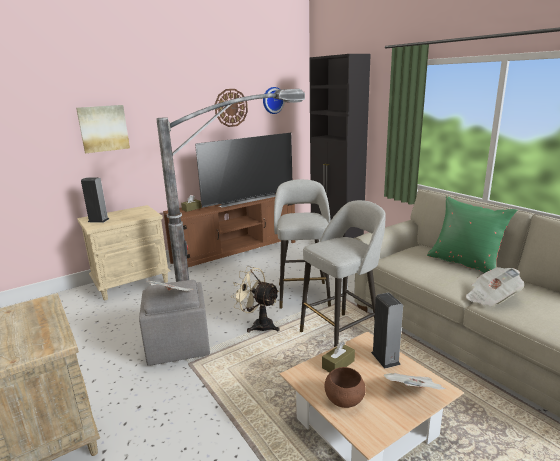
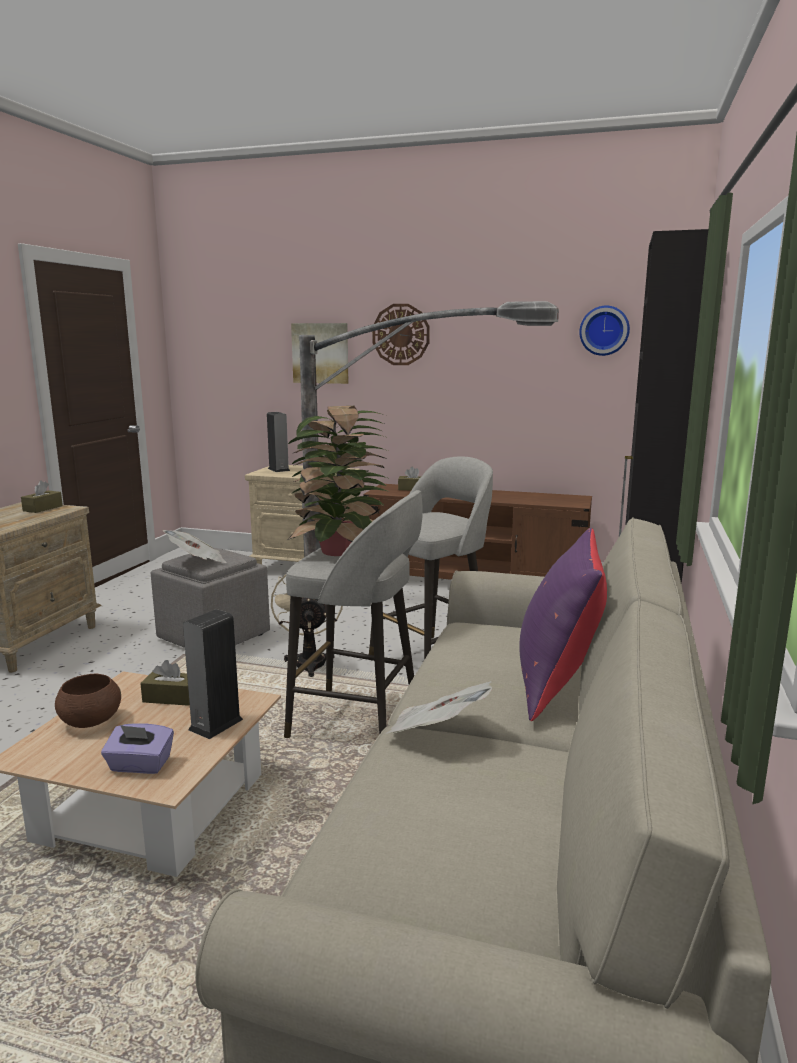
camera: 50 degrees right, 5 degrees down
television [195,133,292,208] -> none
wall clock [215,89,248,127] -> wall clock moved to [372,304,430,365]
newspaper [384,373,446,390] -> purple tissue box [101,723,174,774]
green pillow [427,196,517,273] -> purple pillow [519,528,607,721]
none -> brown tissue box [21,480,63,513]
none -> potted plant [287,406,389,556]

